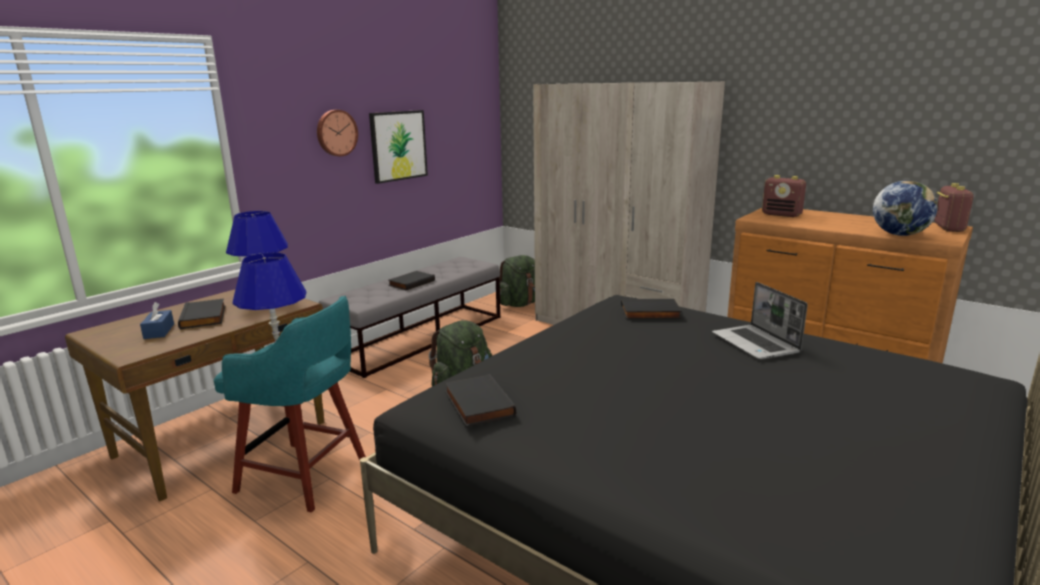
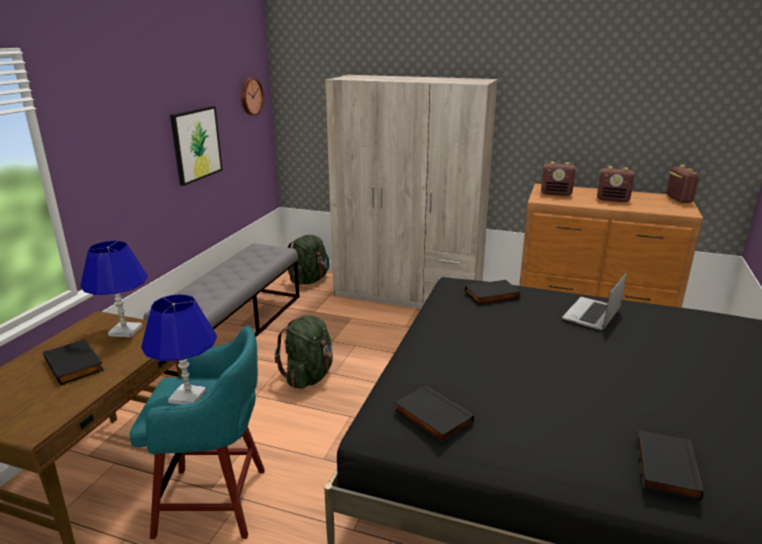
camera: 20 degrees left, 5 degrees up
blue tissue box [140,302,174,339] -> none
wall clock [317,110,358,156] -> wall clock moved to [241,78,264,116]
black book [388,271,435,290] -> black book moved to [637,431,704,501]
laptop [712,282,808,360] -> laptop turned 75 degrees clockwise [562,272,627,331]
globe [873,180,938,236] -> none
none -> radio [597,166,634,202]

